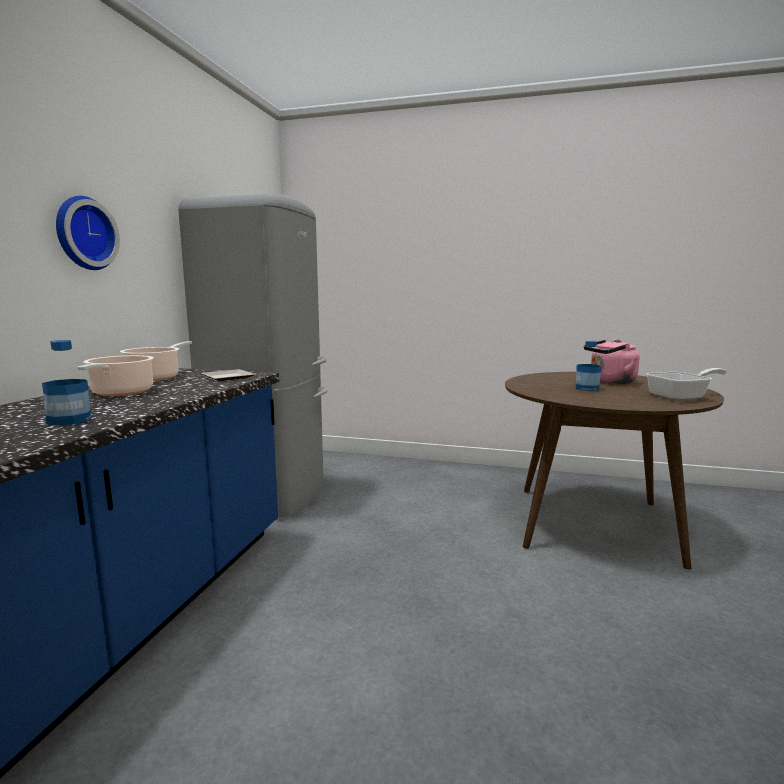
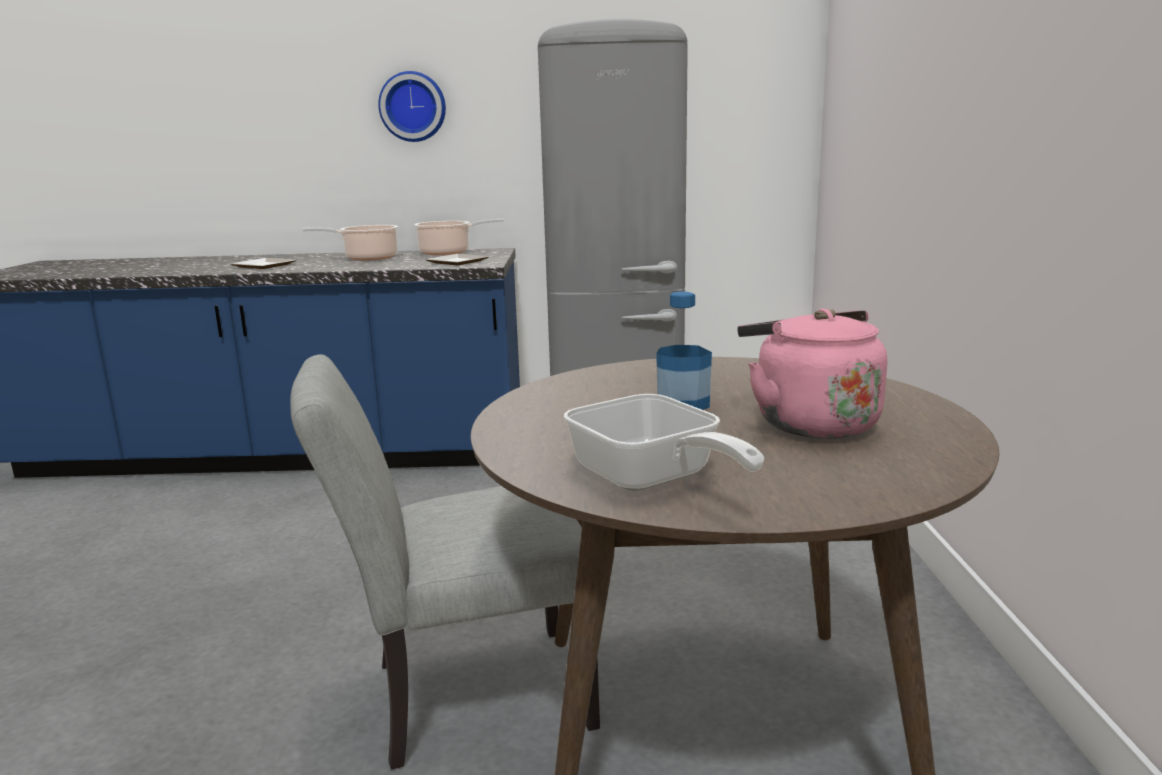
camera: 75 degrees right, 5 degrees up
bottle [42,340,91,426] -> plate [231,258,296,269]
none -> grey chair [290,354,600,770]

